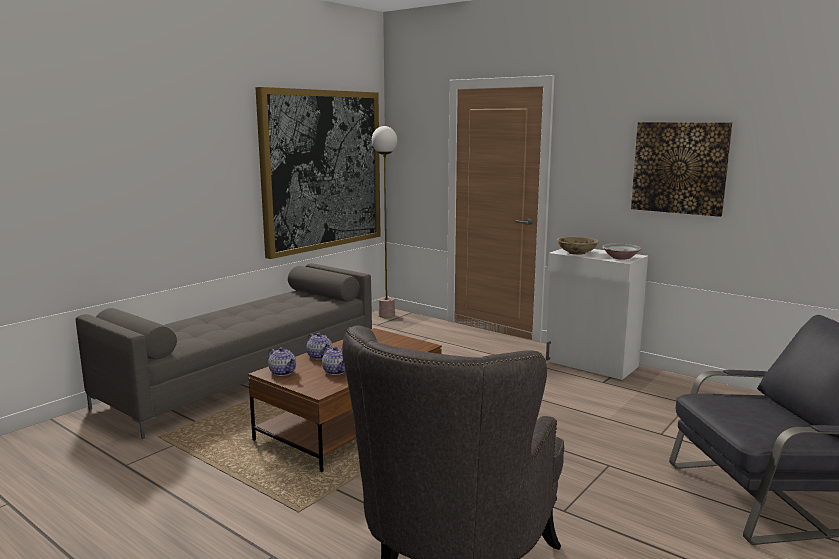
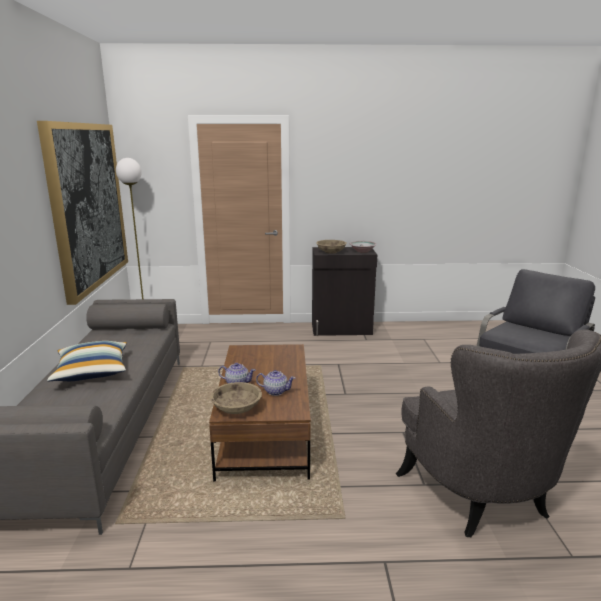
camera: 40 degrees left, 5 degrees up
teapot [268,347,296,376] -> beige bowl [210,382,262,414]
white cabinet [545,249,648,380] -> black cabinet [312,247,377,336]
picture [631,122,732,217] -> none
none -> pillow [47,341,127,381]

